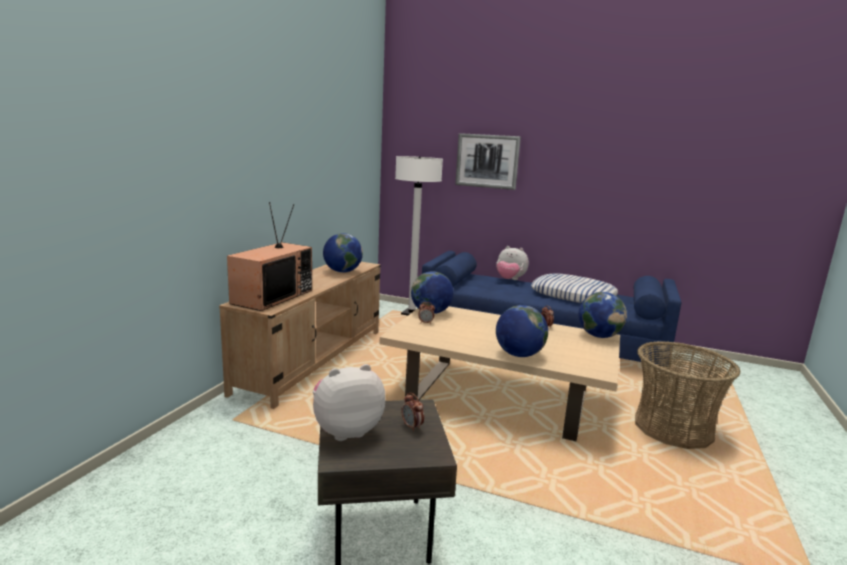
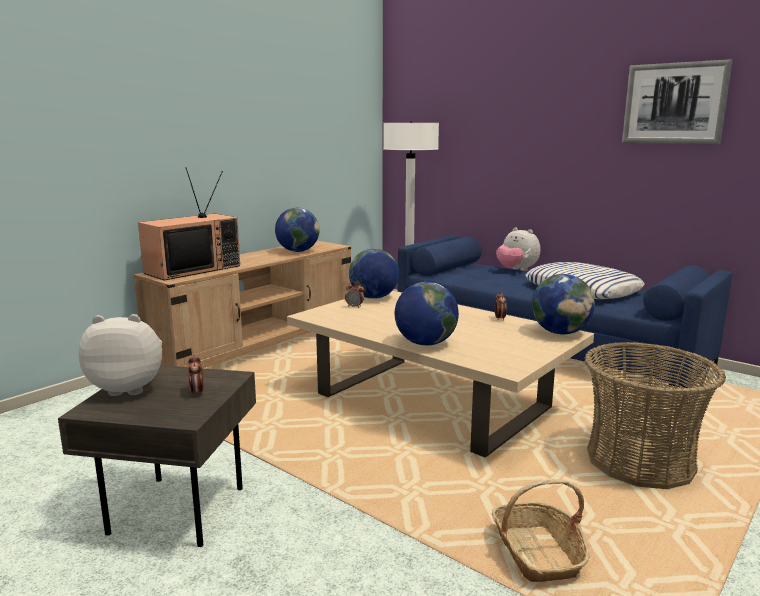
camera: 20 degrees right, 0 degrees up
picture [455,133,521,190] -> picture moved to [622,59,733,144]
none -> basket [492,479,590,582]

